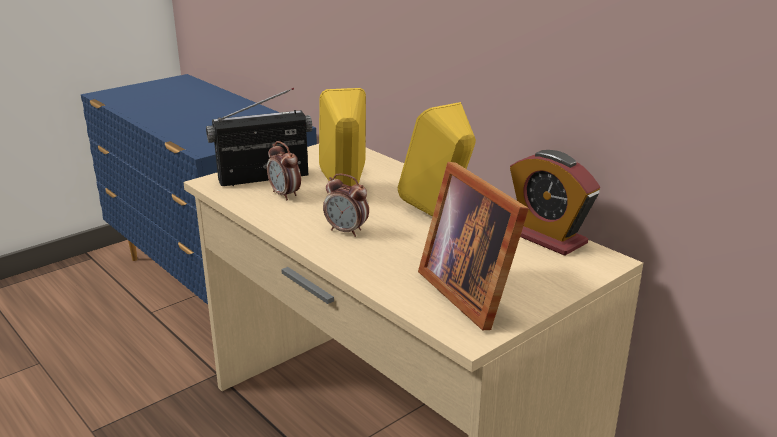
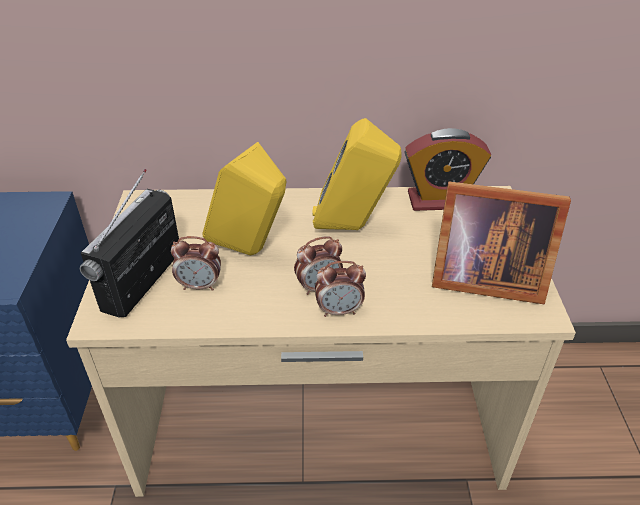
camera: 50 degrees left, 15 degrees up
none -> alarm clock [315,261,366,317]

